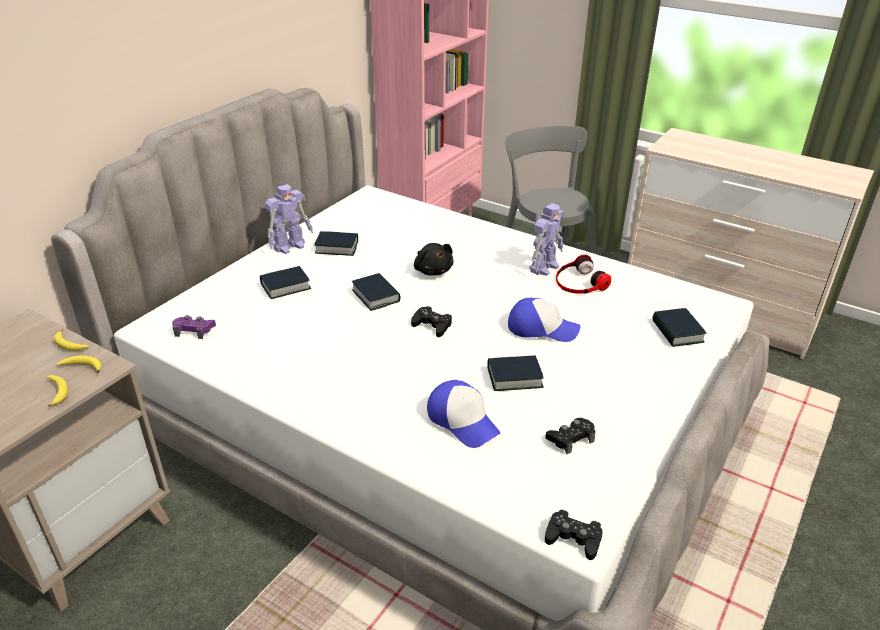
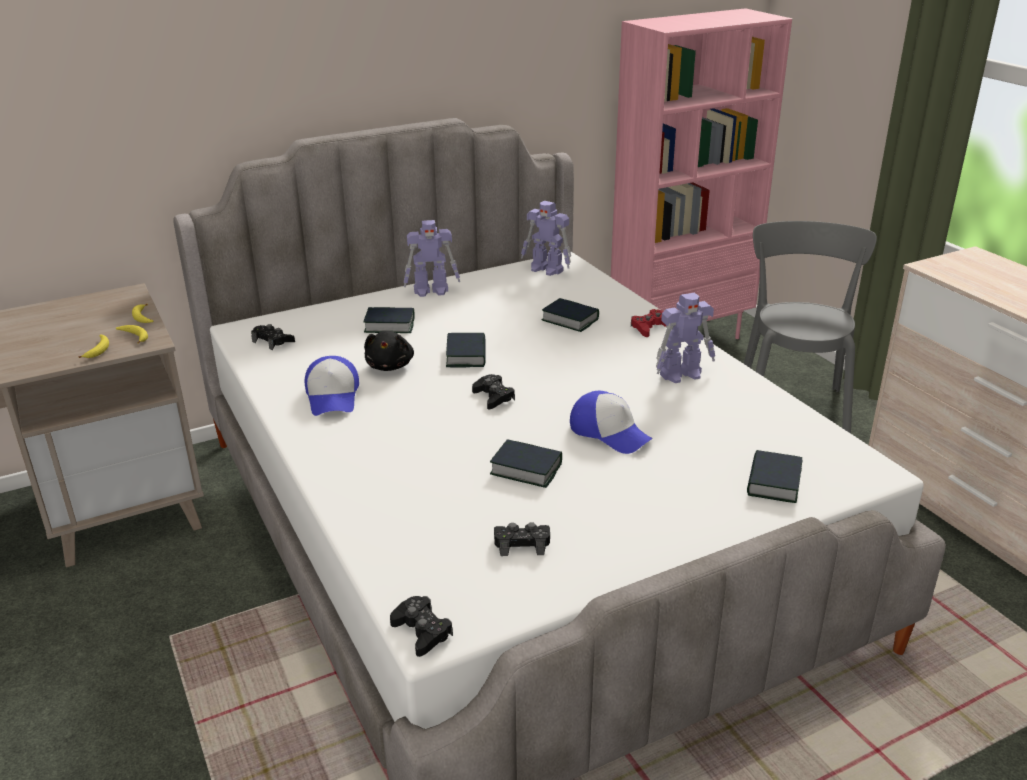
camera: 30 degrees right, 5 degrees down
purple game controller [172,315,216,339] -> black game controller [251,324,295,350]
book [314,231,358,256] -> book moved to [542,298,599,332]
black plush toy [414,243,454,276] -> black plush toy moved to [364,331,414,371]
cap [427,380,500,448] -> cap moved to [305,356,359,416]
headphones [556,254,611,294] -> none
none -> toy robot [521,201,571,276]
none -> red game controller [631,309,666,337]

